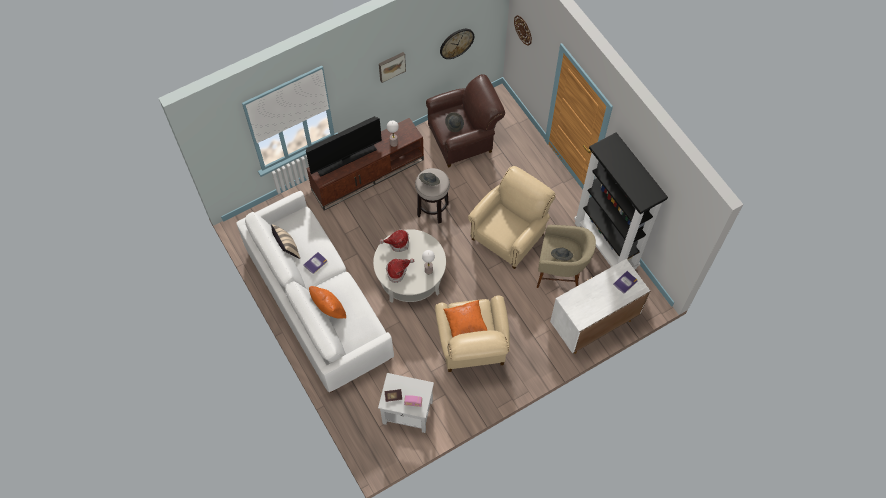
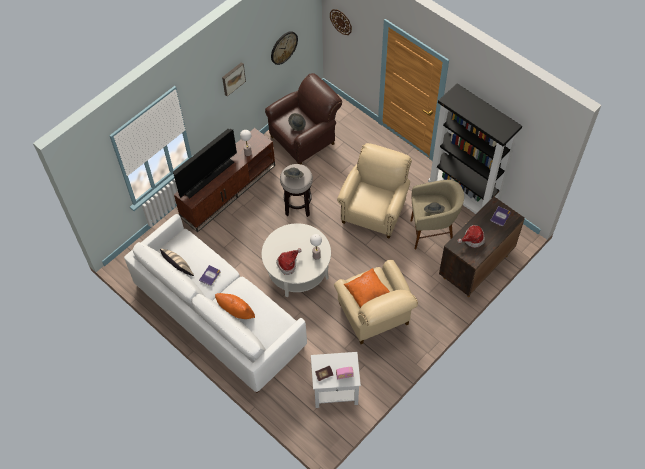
camera: 15 degrees left, 5 degrees down
hat [379,230,409,252] -> hat moved to [458,225,485,248]
white cabinet [550,259,651,354] -> brown cabinet [439,197,525,297]

